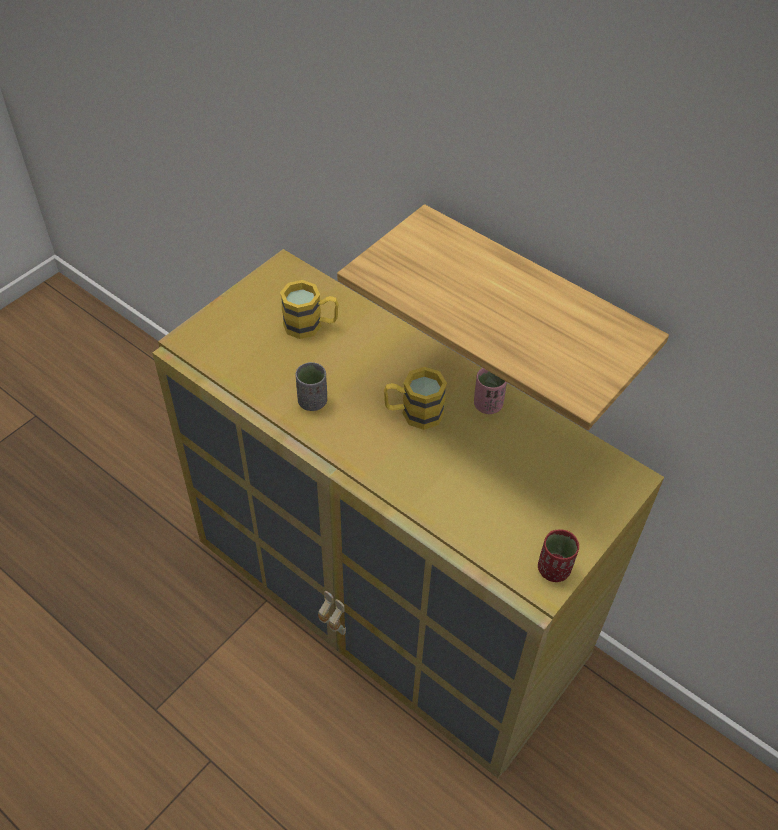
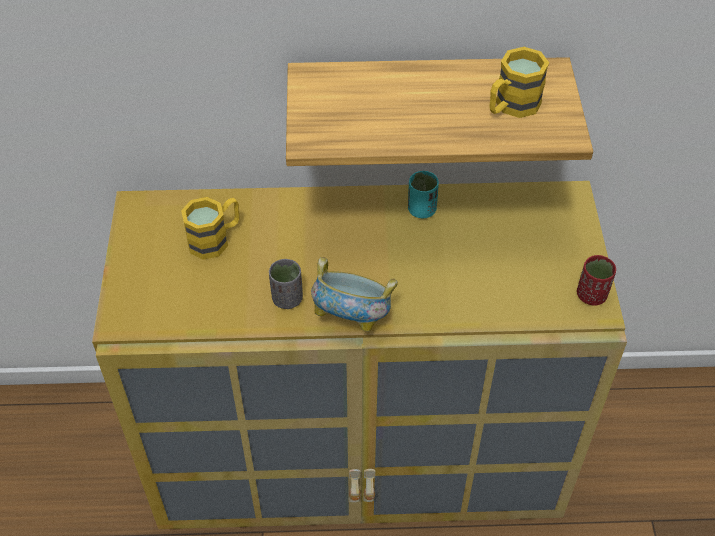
camera: 40 degrees left, 0 degrees up
yellow mug [384,367,447,430] -> yellow mug moved to [489,47,549,118]
pink cup [474,368,507,414] -> turquoise cup [408,171,439,218]
none -> bowl [311,257,398,331]

